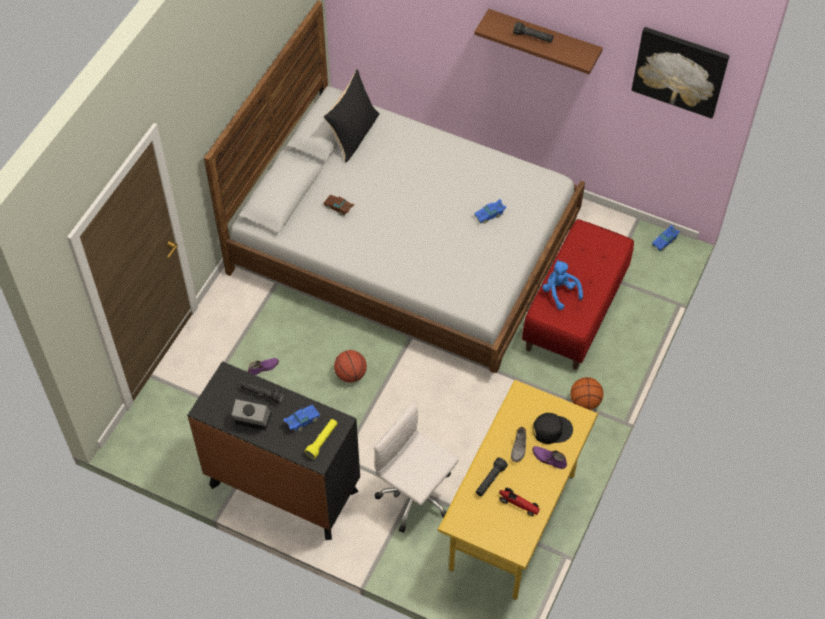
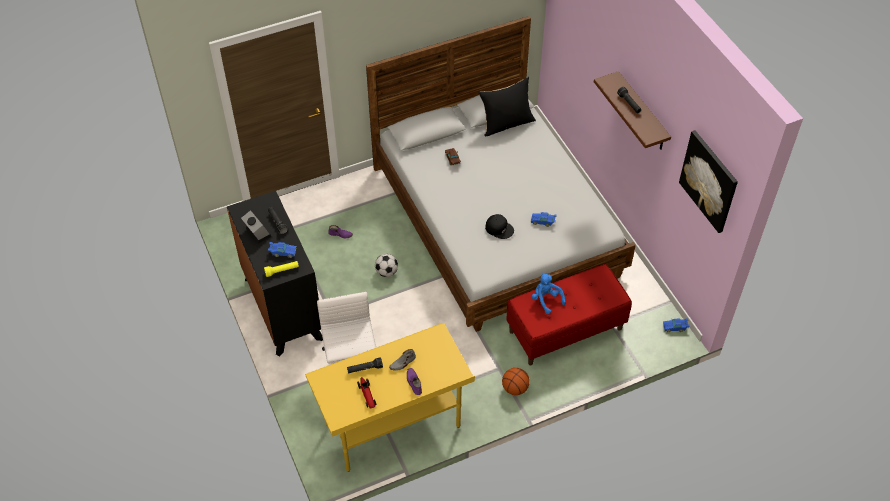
camera: 40 degrees right, 5 degrees down
basketball [334,350,367,383] -> football [375,254,398,277]
black cap [533,413,573,444] -> black cap moved to [485,214,514,239]
blue plush toy [542,260,583,310] -> blue plush toy turned 45 degrees counterclockwise [532,273,566,314]

